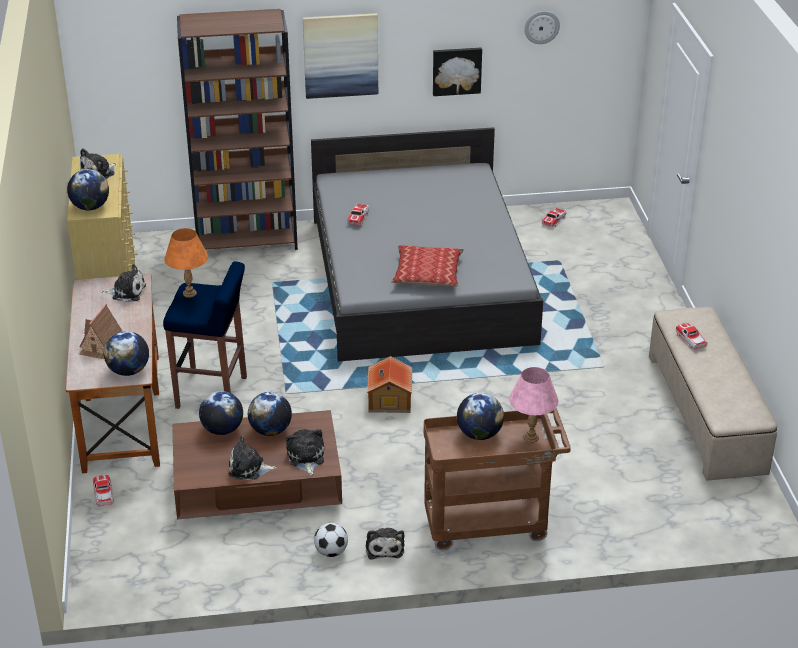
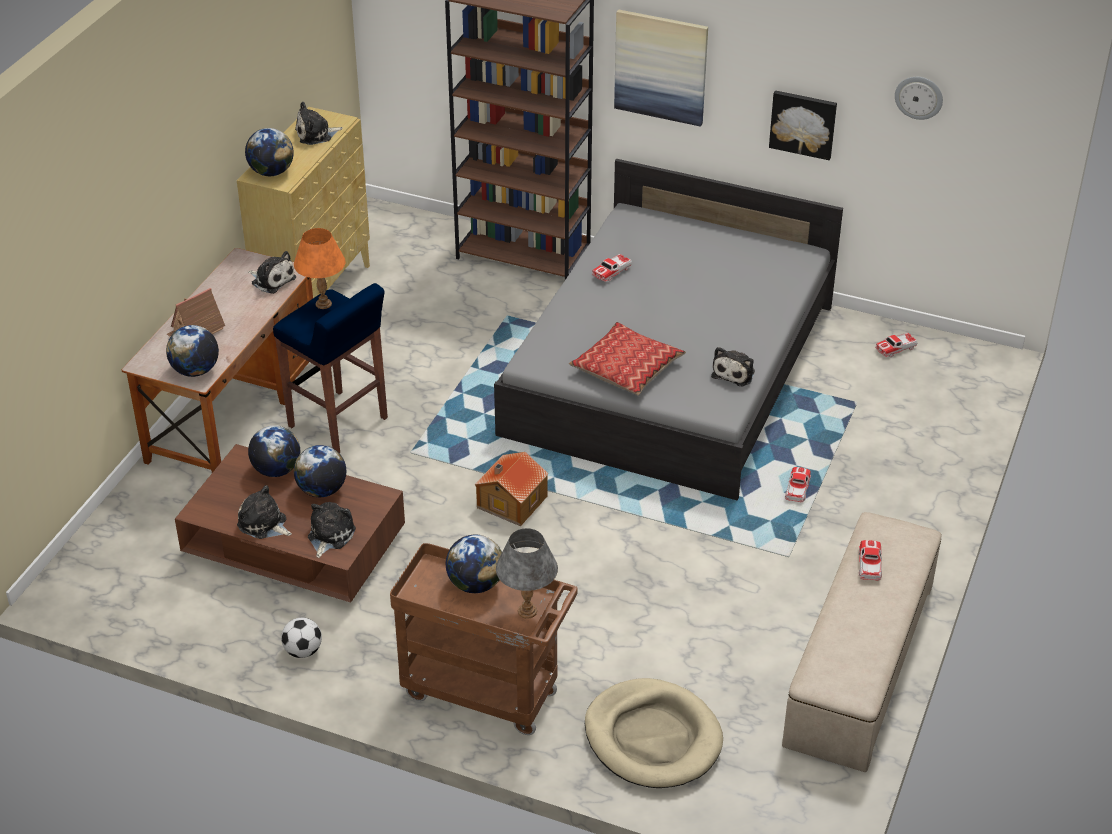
camera: 30 degrees right, 5 degrees up
toy car [93,475,114,506] -> toy car moved to [785,467,811,502]
plush toy [366,528,404,559] -> plush toy moved to [711,347,755,386]
pink table lamp [509,367,558,443] -> grey table lamp [496,528,558,619]
none -> beige dog bed [585,678,723,788]

